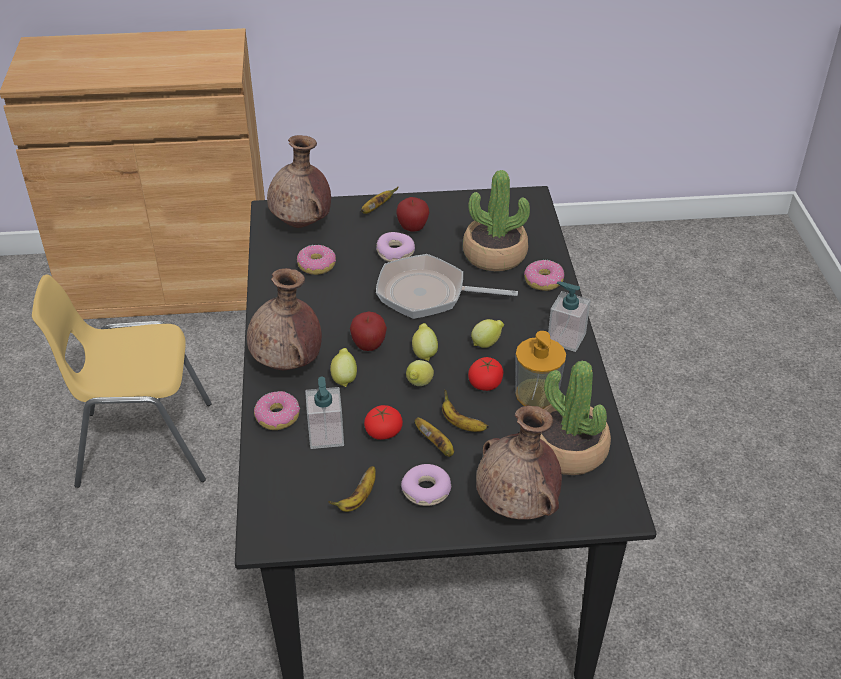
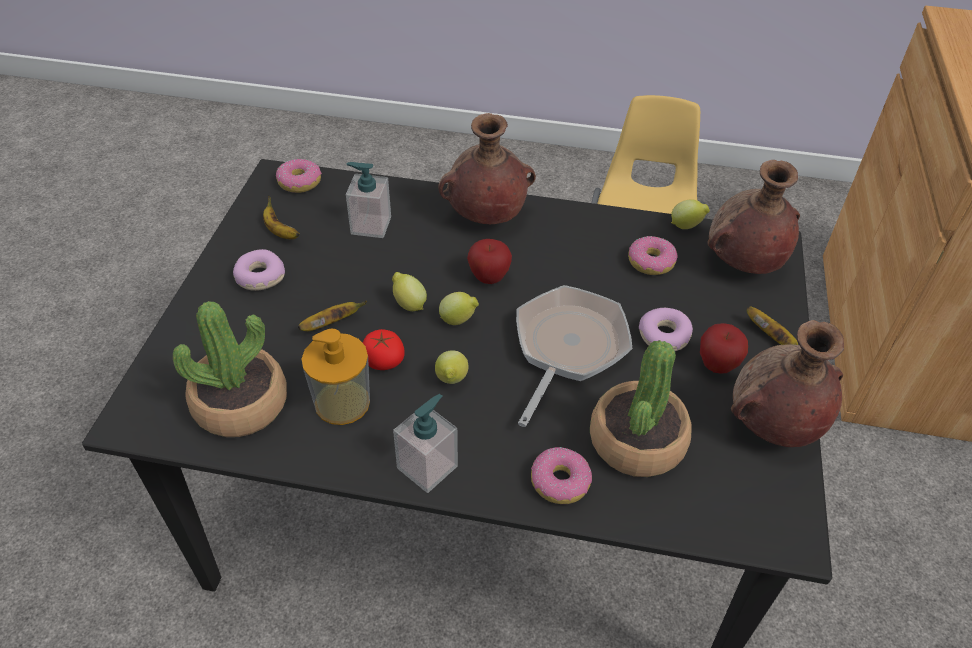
camera: 105 degrees right, 5 degrees up
donut [254,391,300,430] -> donut moved to [276,159,322,193]
lemon [330,348,357,387] -> lemon moved to [671,199,710,229]
tomato [364,405,403,440] -> none
banana [415,418,454,457] -> none
brown vase [476,406,562,520] -> brown vase moved to [731,320,844,447]

